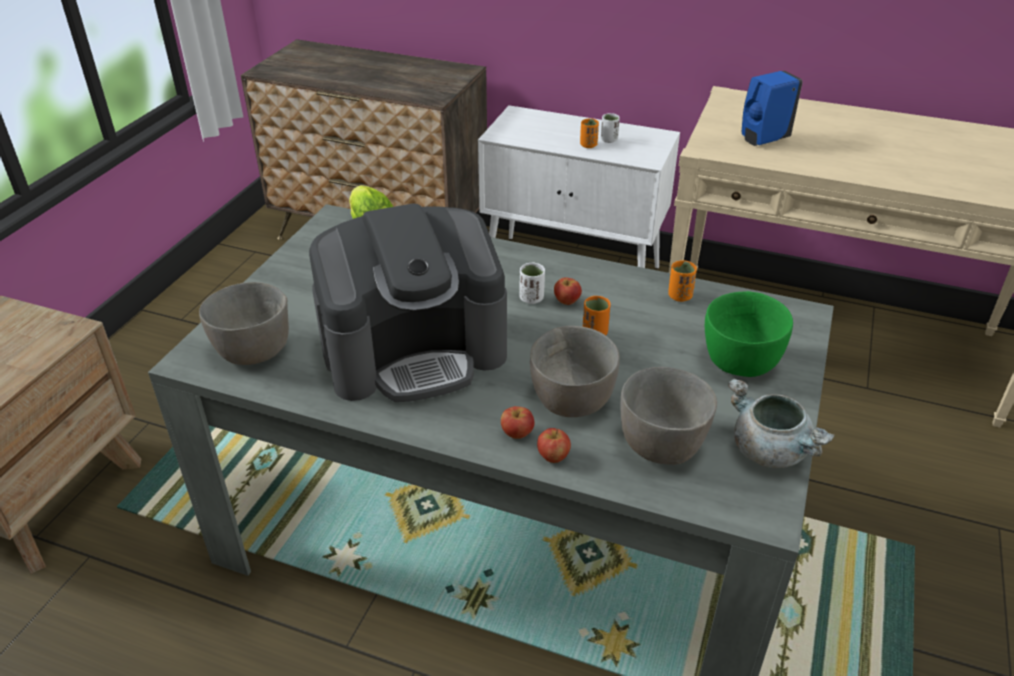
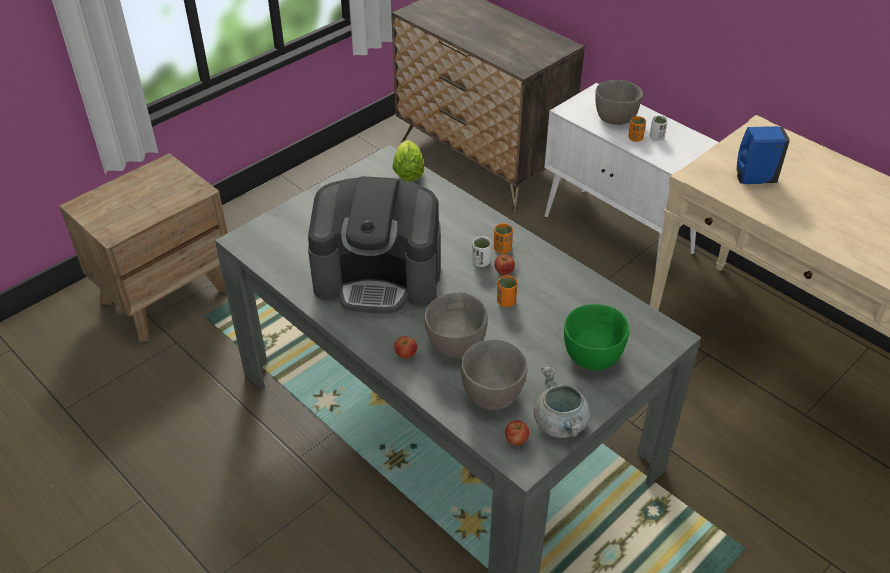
camera: 25 degrees right, 5 degrees up
grey bowl [199,282,289,365] -> grey bowl moved to [595,80,643,125]
apple [537,428,571,463] -> apple moved to [505,420,529,446]
orange cup [668,261,697,302] -> orange cup moved to [494,223,513,254]

